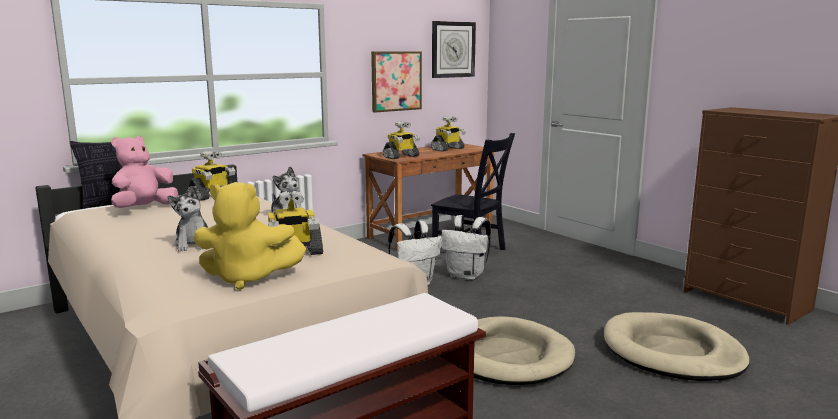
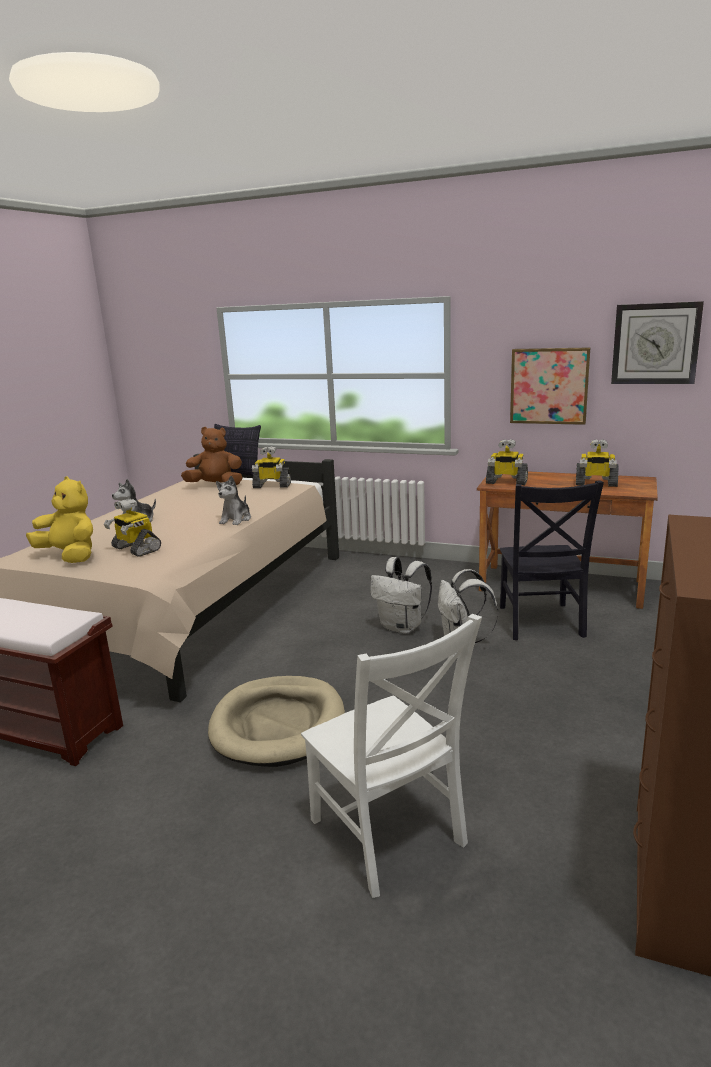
camera: 60 degrees right, 5 degrees up
pink plush toy [111,136,178,208] -> brown plush toy [181,427,243,485]
yellow plush toy [193,182,307,290] -> yellow plush toy turned 150 degrees clockwise [26,476,93,563]
beige dog bed [604,312,750,381] -> white chair [301,614,482,898]

